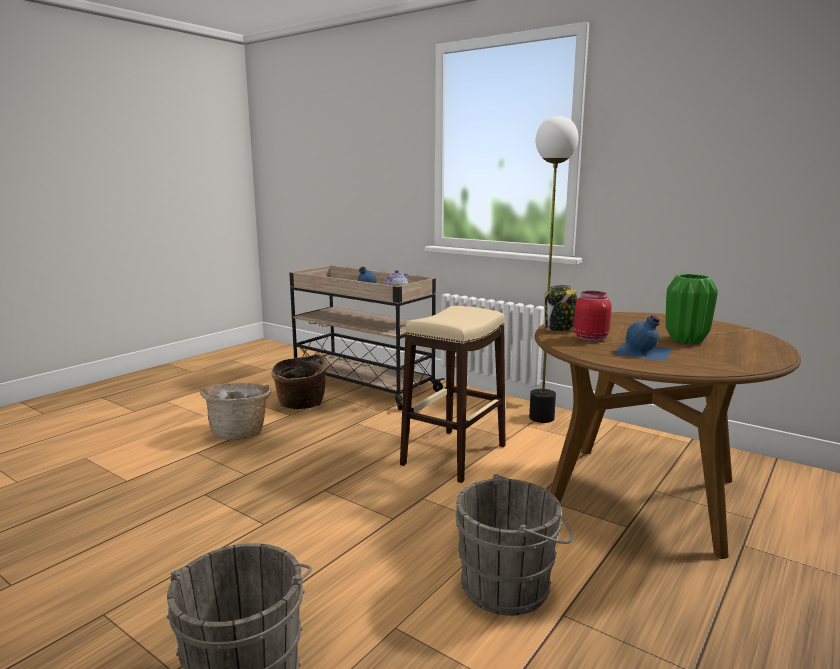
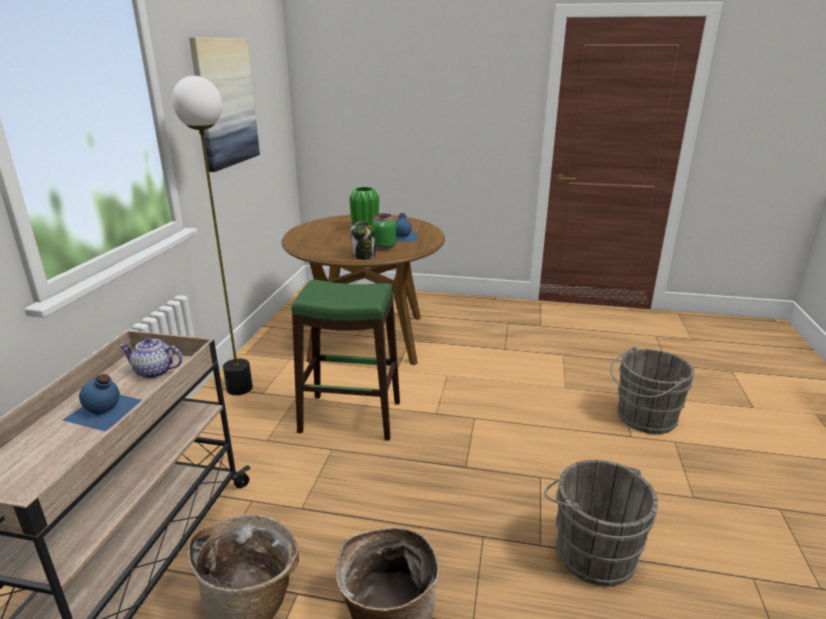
camera: 115 degrees left, 10 degrees up
beige stool [400,306,505,483] -> green stool [292,280,400,441]
grey bucket [456,474,573,616] -> grey bucket moved to [544,460,658,586]
red jar [574,291,612,342] -> green jar [371,213,396,250]
none -> picture [189,37,260,172]

